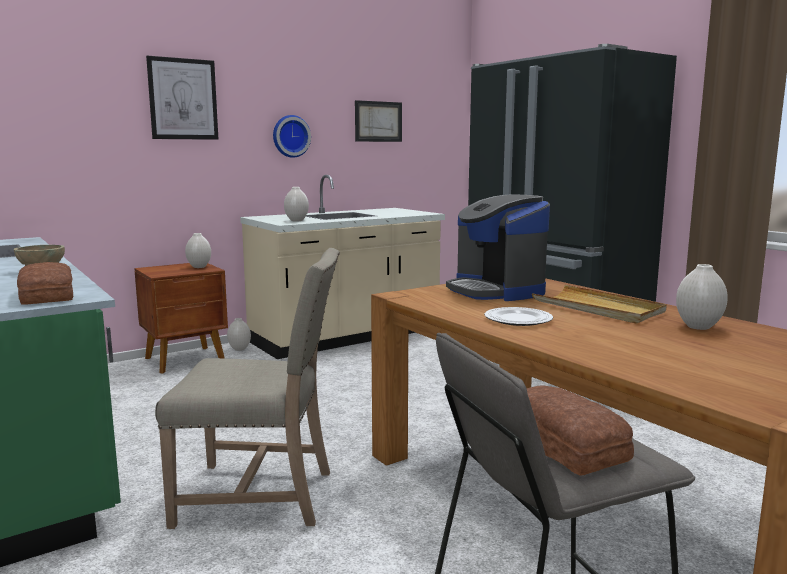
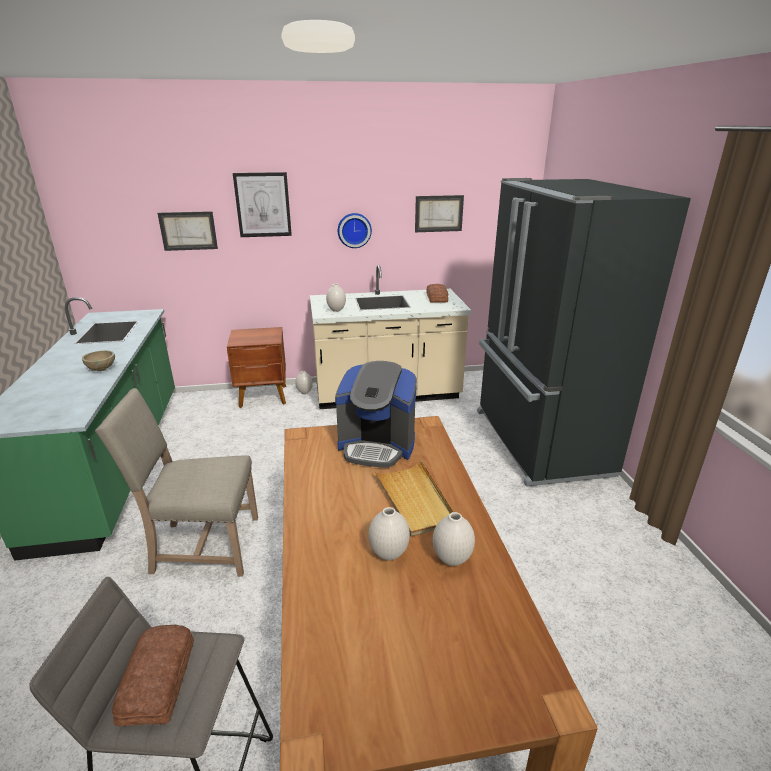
camera: 25 degrees right, 15 degrees up
bread [17,262,73,305] -> bread moved to [426,284,448,303]
beige chair [155,248,340,529] -> beige chair turned 150 degrees clockwise [95,388,258,577]
white vase [185,233,211,268] -> white vase moved to [368,507,410,561]
coffee machine [446,195,550,301] -> coffee machine turned 75 degrees counterclockwise [335,361,417,468]
plate [484,307,553,326] -> none
none -> picture [158,211,218,251]

